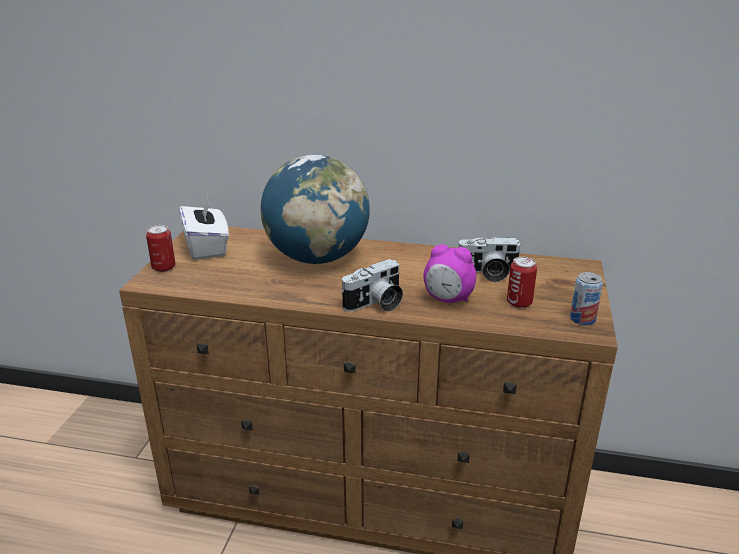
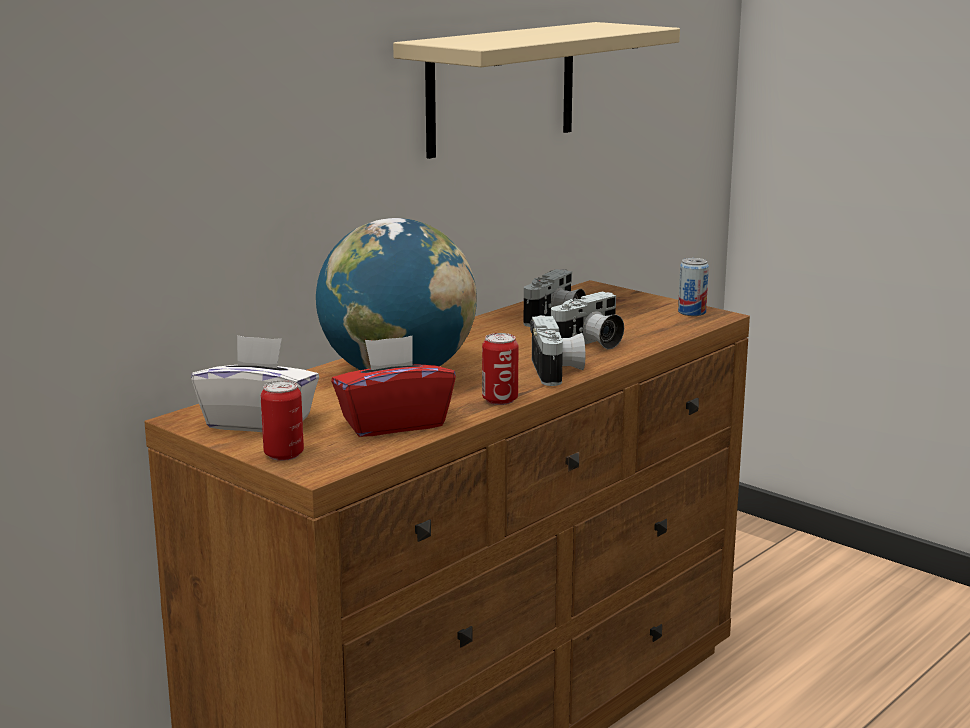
camera: 60 degrees left, 10 degrees down
alarm clock [423,244,476,303] -> camera [551,292,624,349]
can [507,257,537,308] -> can moved to [482,333,518,405]
none -> red tissue box [331,335,456,437]
none -> beige shelf [393,22,680,159]

